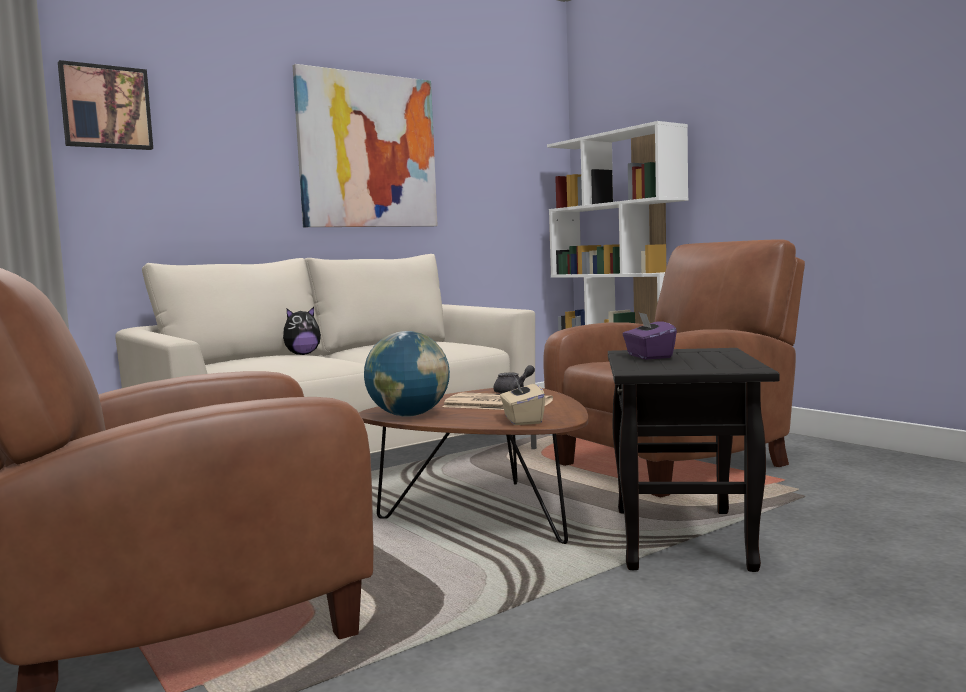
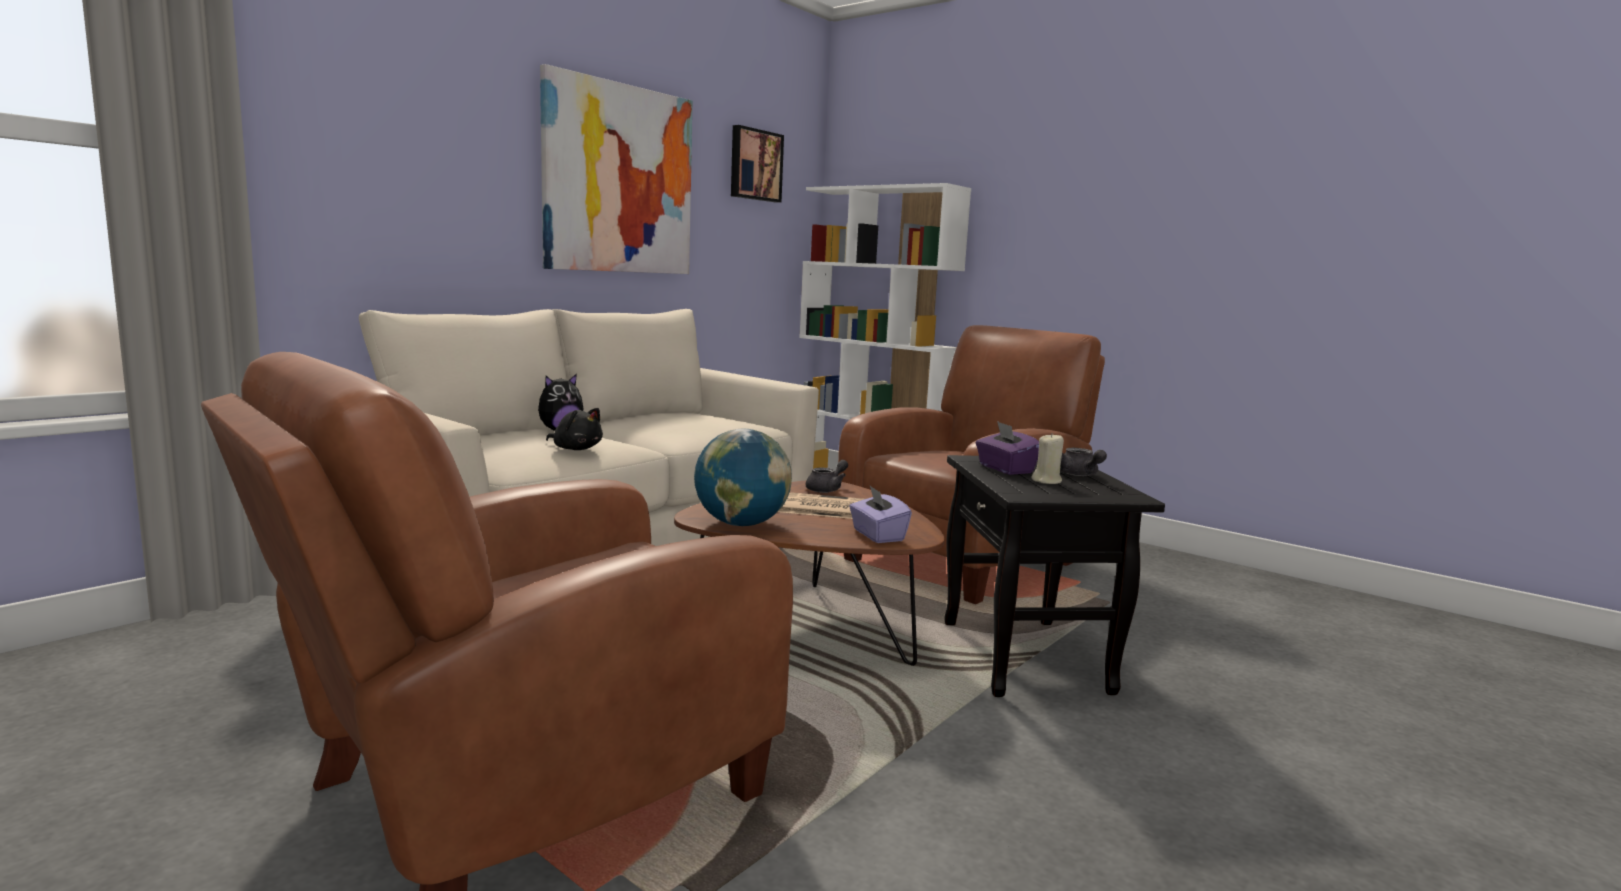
camera: 15 degrees left, 5 degrees up
picture [58,60,153,150] -> picture moved to [731,125,784,203]
beige tissue box [500,376,545,425] -> purple tissue box [849,486,912,543]
none -> black plush toy [546,408,603,450]
none -> beige candle [1032,433,1064,484]
none -> grey teapot [1060,448,1107,476]

